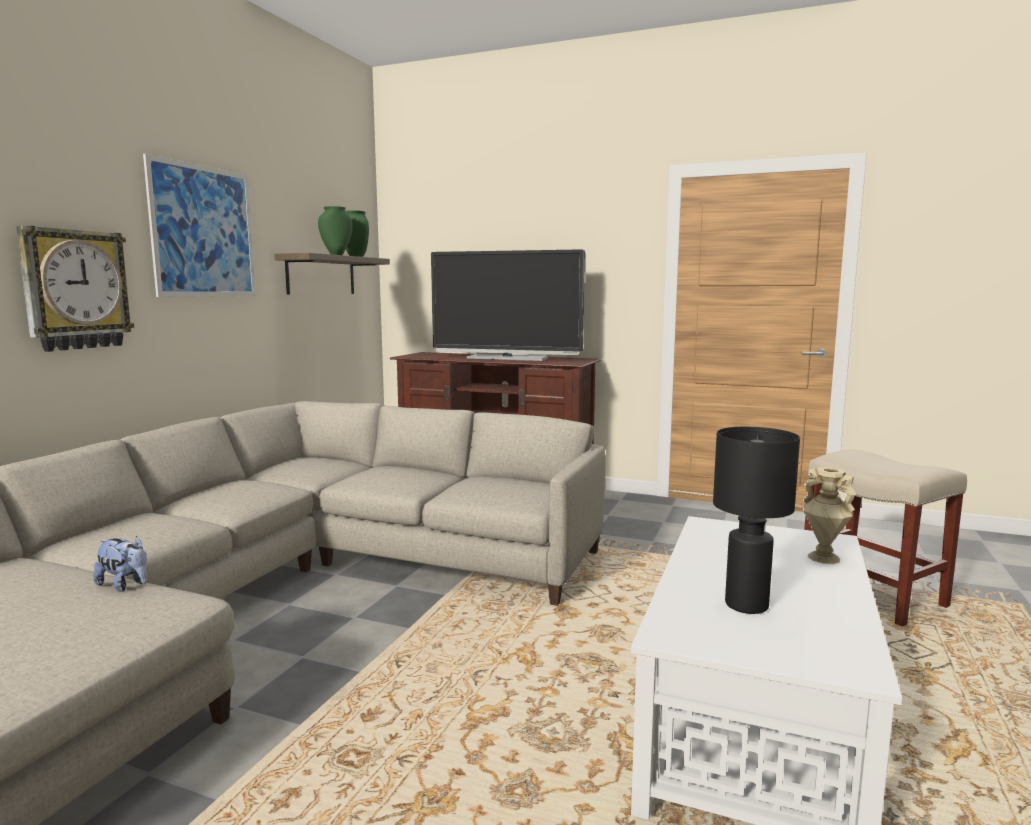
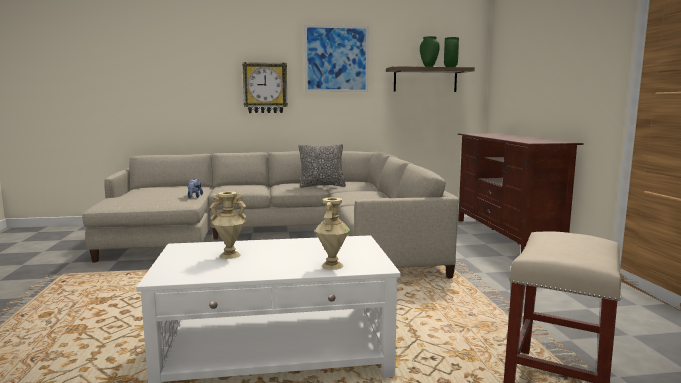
camera: 60 degrees right, 0 degrees up
television [431,249,585,361] -> none
black table lamp [713,427,800,614] -> beige vase [210,191,246,259]
none -> pillow [298,144,346,188]

